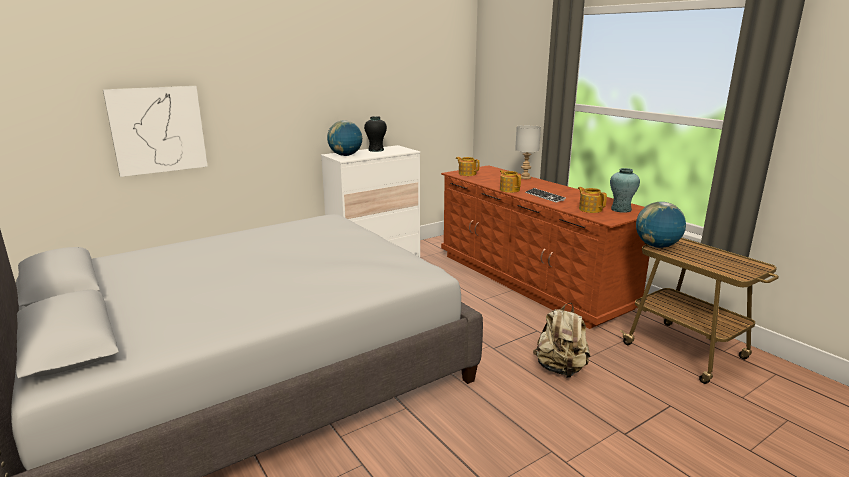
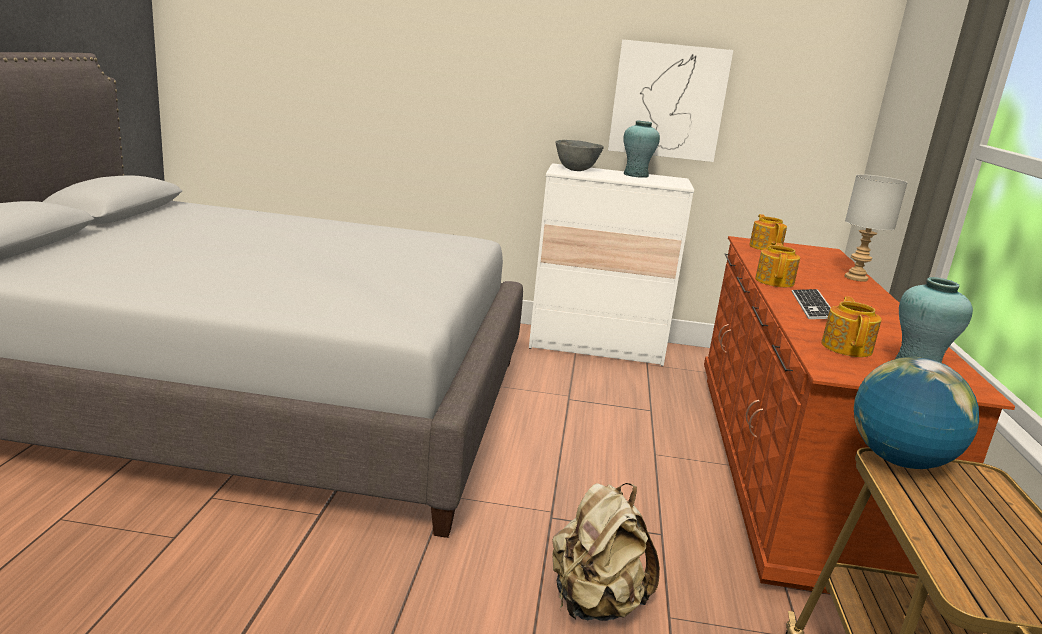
camera: 40 degrees right, 0 degrees up
picture [103,86,208,177] -> picture moved to [608,39,734,162]
globe [327,120,362,156] -> grey bowl [556,140,604,171]
black vase [364,116,387,152] -> turquoise vase [623,120,660,178]

